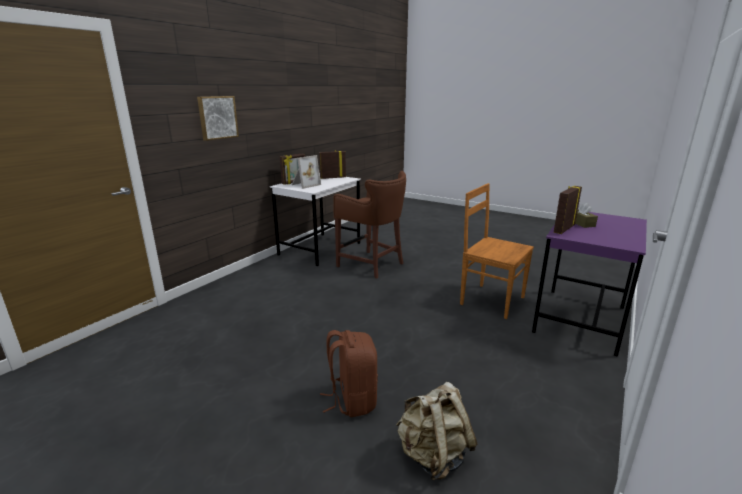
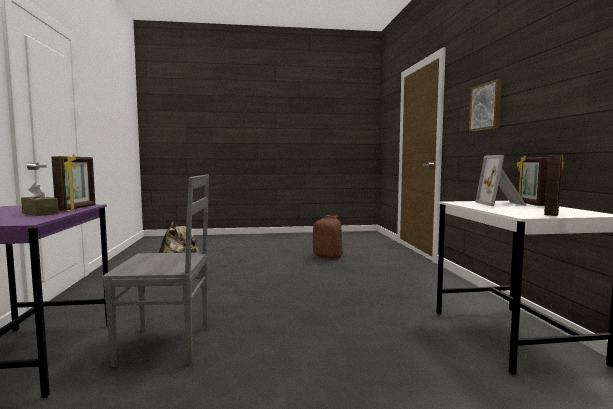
camera: 140 degrees right, 15 degrees down
brown backpack [320,330,378,417] -> brown backpack moved to [313,215,343,259]
brown stool [333,171,406,279] -> none
brown chair [460,183,534,319] -> grey chair [102,174,209,367]

